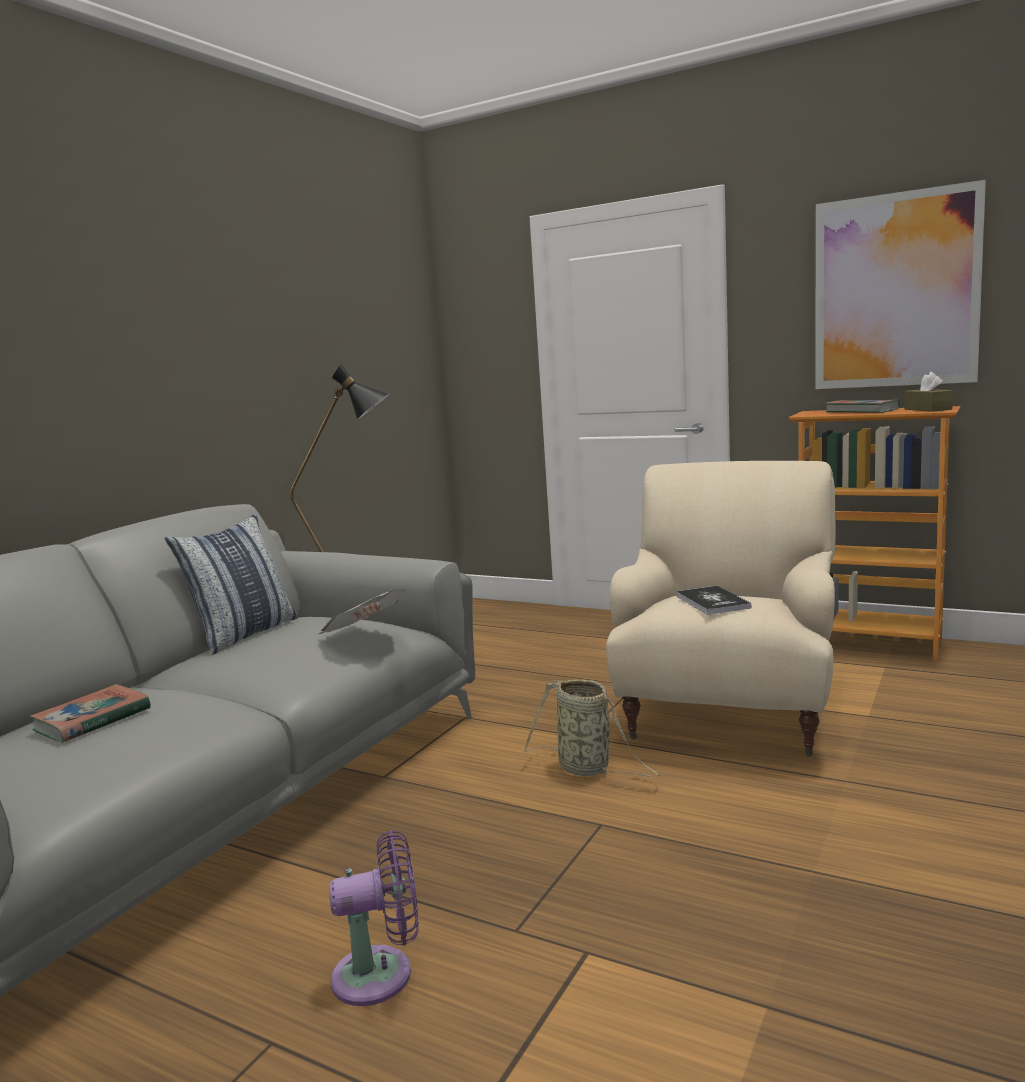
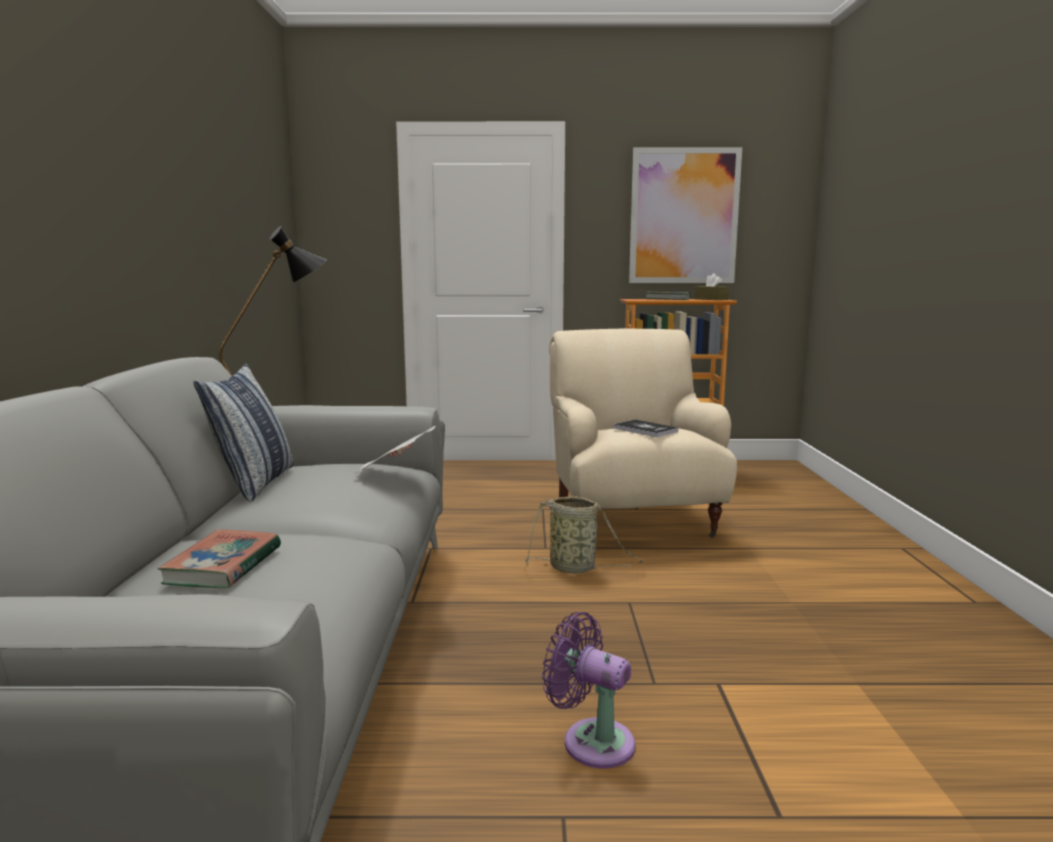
camera: 30 degrees left, 0 degrees up
purple fan [329,830,419,1006] -> purple fan turned 105 degrees counterclockwise [542,612,635,768]

